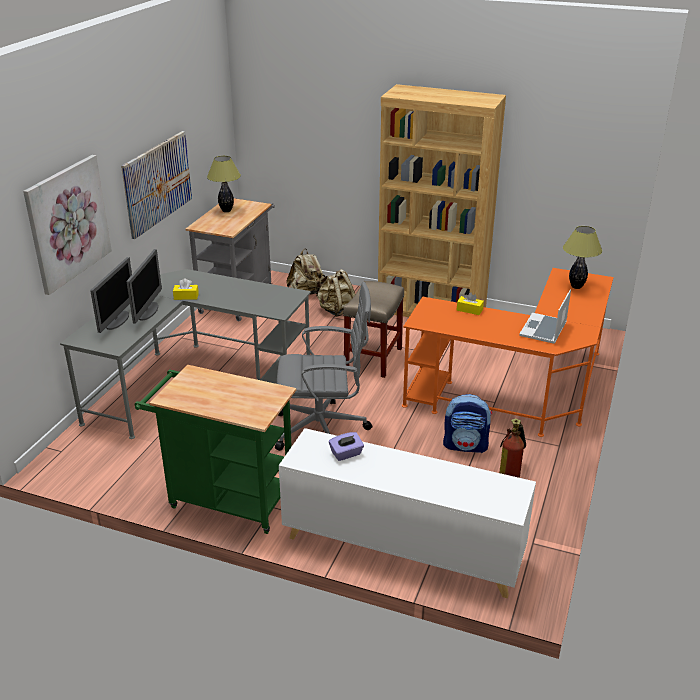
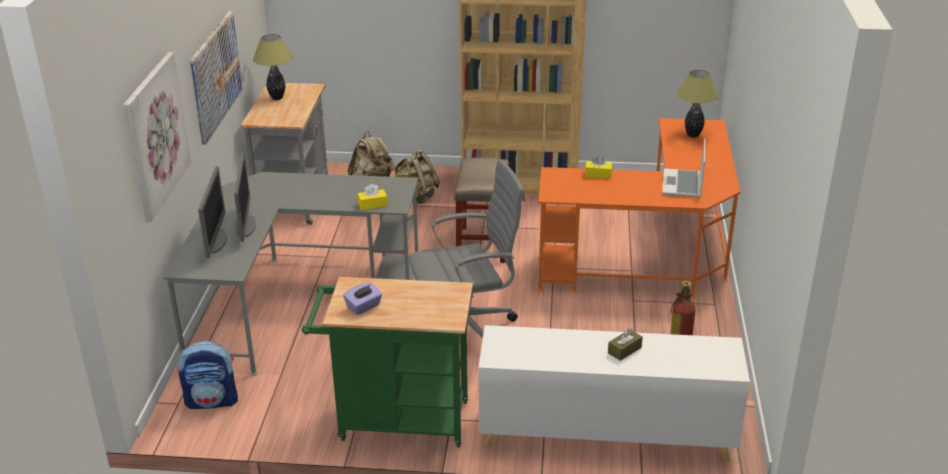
camera: 15 degrees left, 0 degrees up
yellow tissue box [173,278,199,300] -> yellow tissue box moved to [358,184,388,210]
purple tissue box [329,432,364,461] -> purple tissue box moved to [343,282,382,315]
backpack [443,394,492,453] -> backpack moved to [178,341,238,409]
none -> brown tissue box [608,328,643,361]

